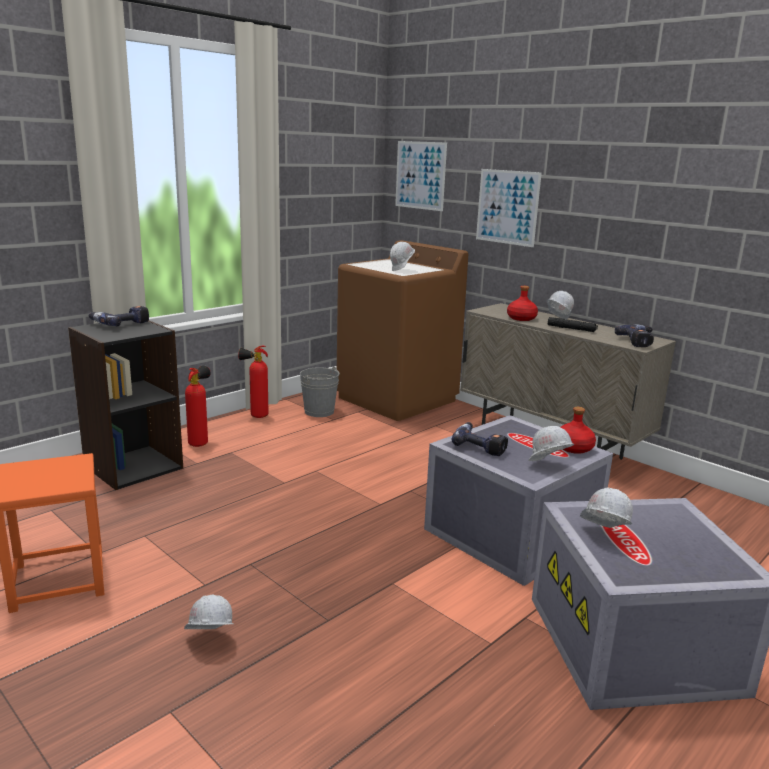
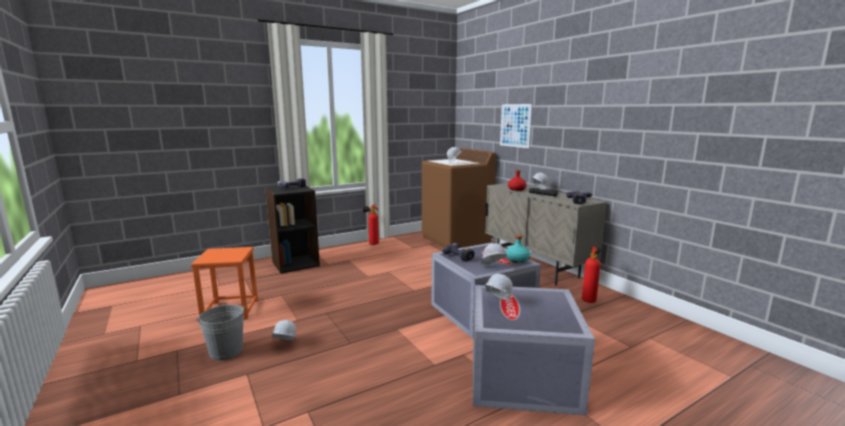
camera: 15 degrees right, 5 degrees down
fire extinguisher [185,365,211,447] -> fire extinguisher moved to [582,245,601,303]
grey bucket [300,366,340,417] -> grey bucket moved to [196,305,247,361]
picture [395,141,447,211] -> none
red bottle [561,407,596,454] -> turquoise bottle [506,235,530,263]

